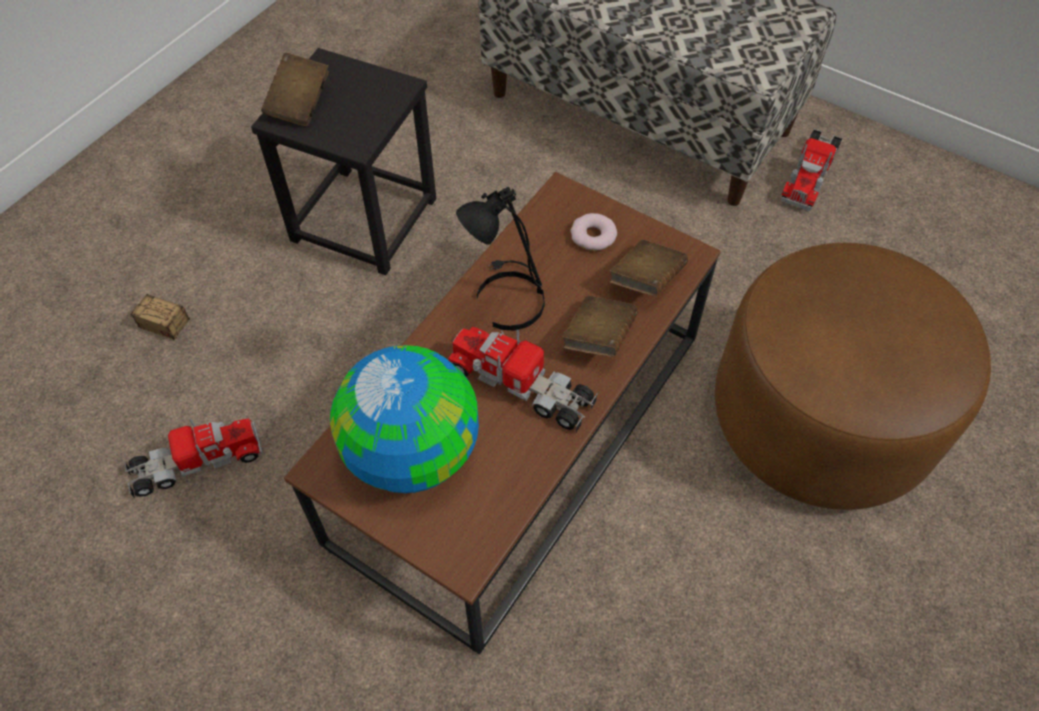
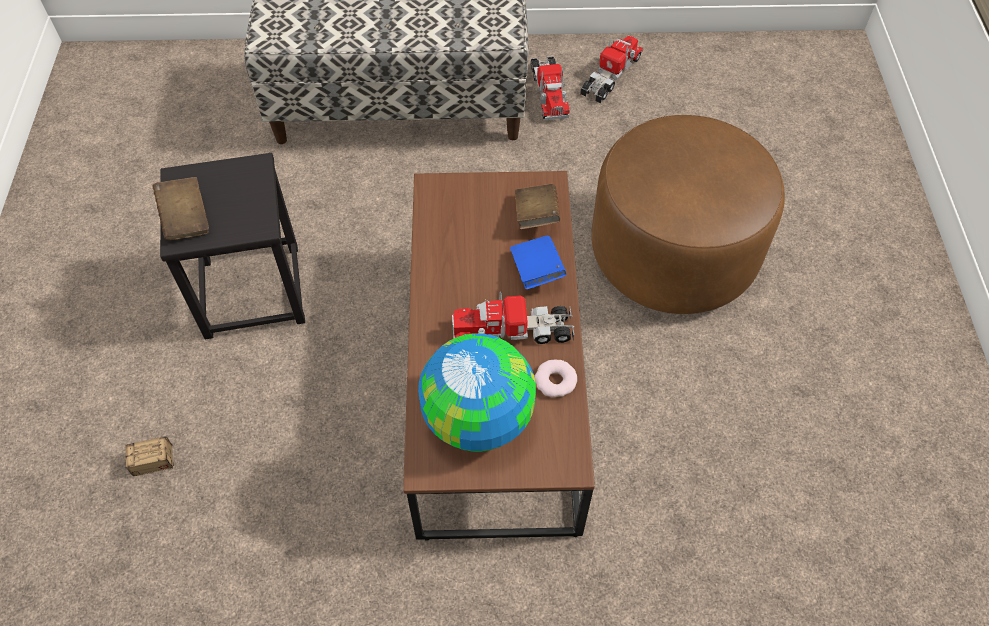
camera: 35 degrees left, 0 degrees up
toy truck [124,418,263,498] -> toy truck moved to [580,36,643,103]
black table lamp [456,186,545,331] -> none
brown book [562,296,638,357] -> blue book [510,236,566,289]
donut [570,213,617,251] -> donut moved to [534,360,577,397]

